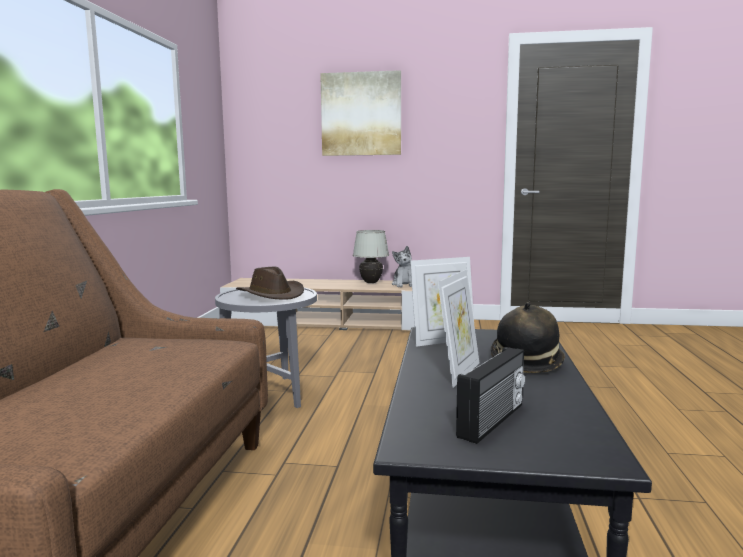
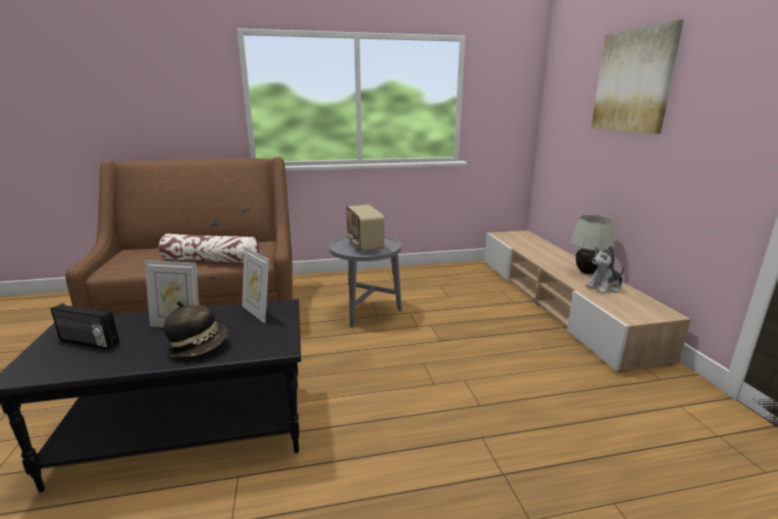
camera: 70 degrees right, 10 degrees up
brown hat [236,267,304,300] -> radio [346,205,384,252]
none -> pillow [159,234,259,263]

